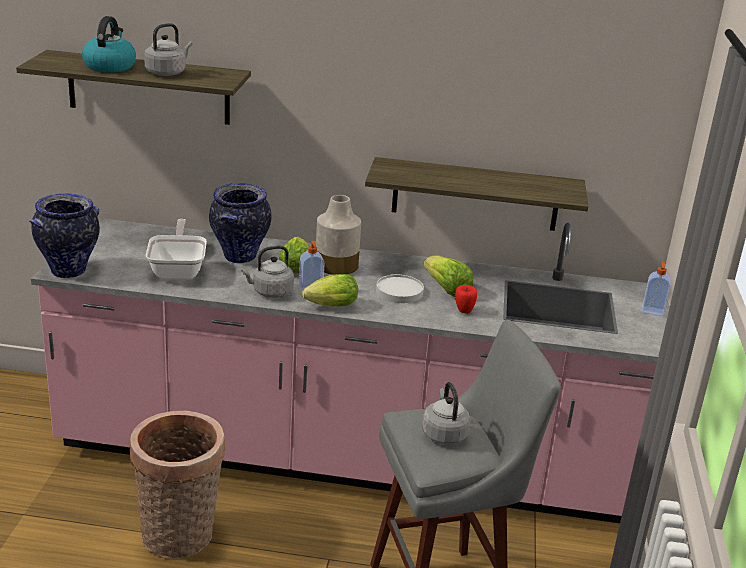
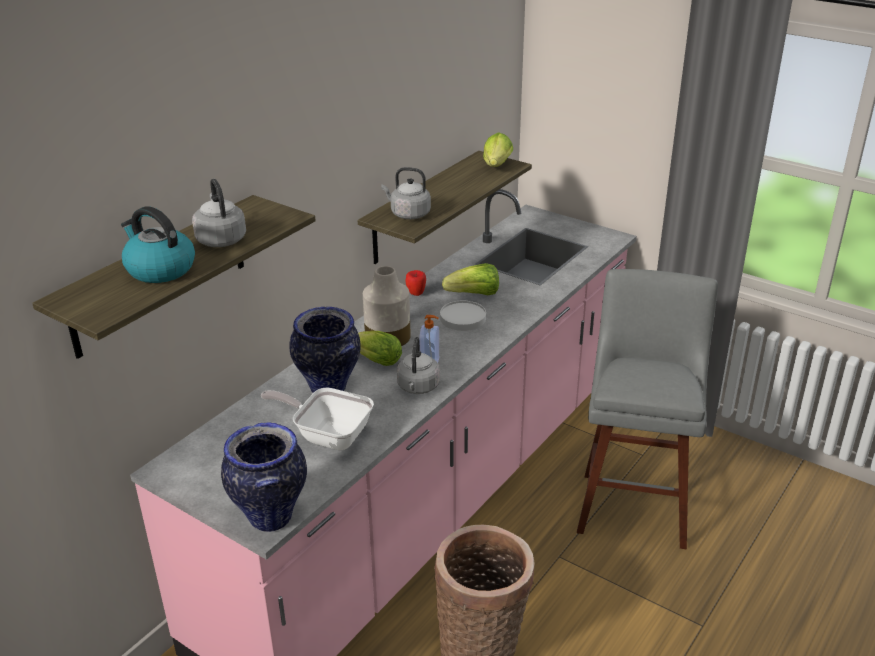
camera: 60 degrees left, 5 degrees up
lettuce [302,274,358,306] -> lettuce moved to [483,132,513,167]
grey kettle [422,382,471,445] -> grey kettle moved to [381,167,431,219]
apple [455,285,477,314] -> apple moved to [405,270,426,296]
soap dispenser [642,262,671,316] -> none

